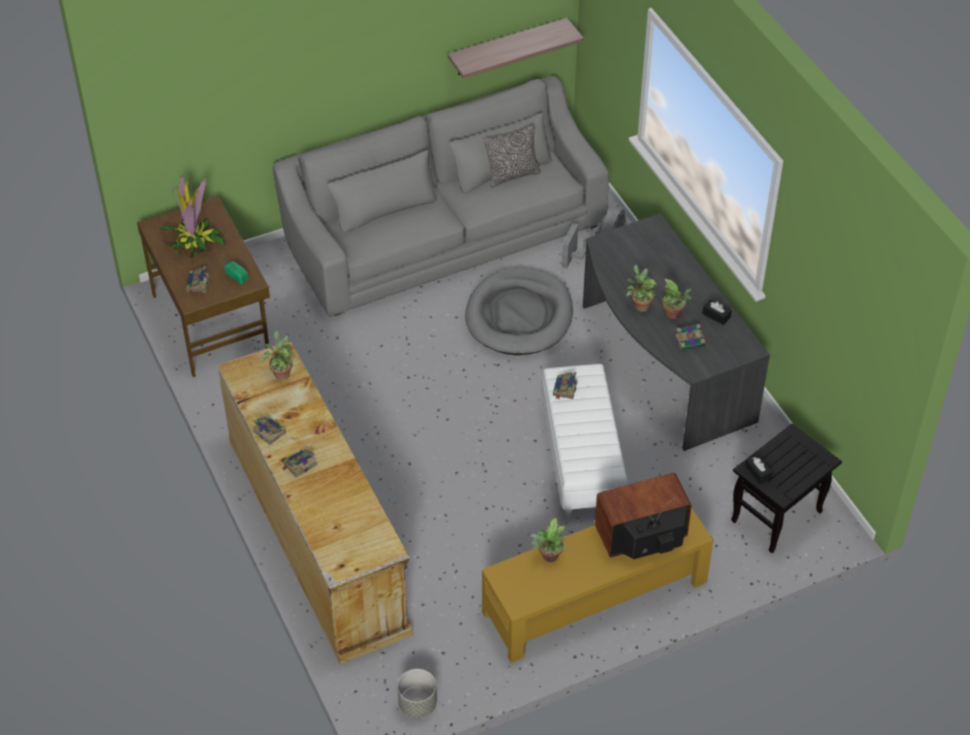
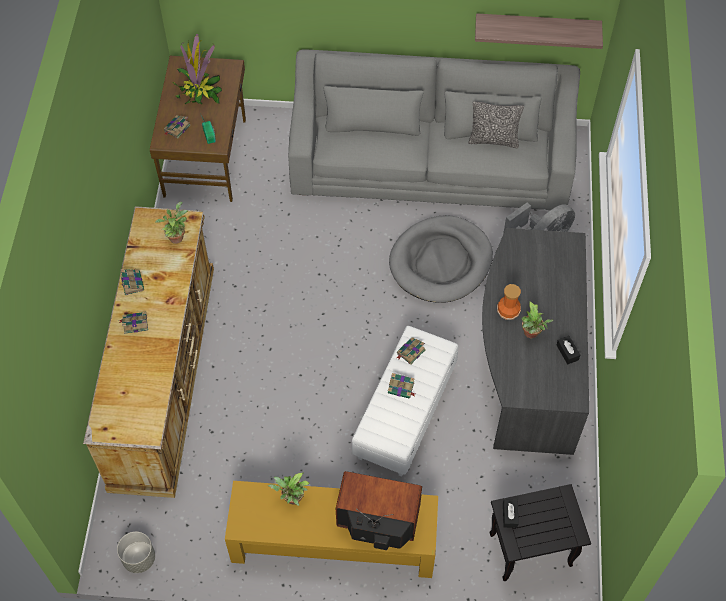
camera: 30 degrees right, 10 degrees up
potted plant [627,265,657,312] -> vase [497,284,521,320]
book [675,324,708,350] -> book moved to [388,373,415,399]

